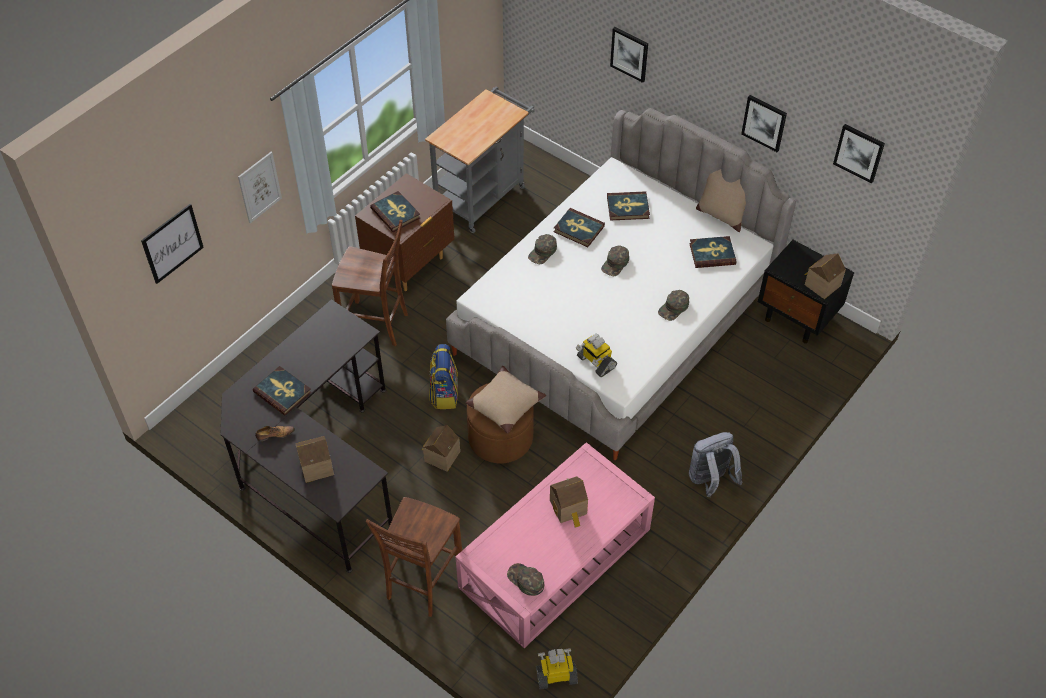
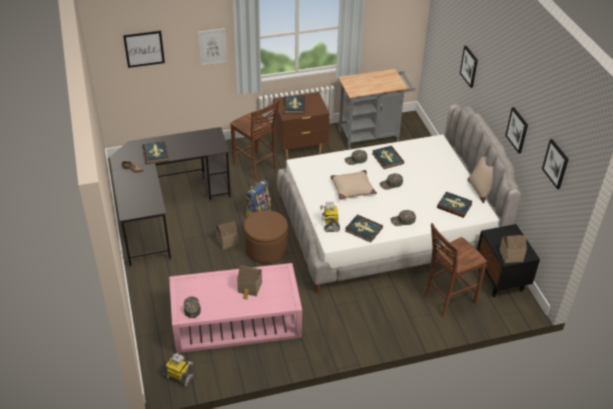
camera: 35 degrees right, 10 degrees down
toy house [295,436,334,483] -> none
brown chair [365,497,462,617] -> brown chair moved to [423,223,487,318]
beige pillow [466,366,546,434] -> beige pillow moved to [330,170,377,200]
book [607,191,650,221] -> book moved to [345,214,383,243]
grey backpack [689,432,743,497] -> none

